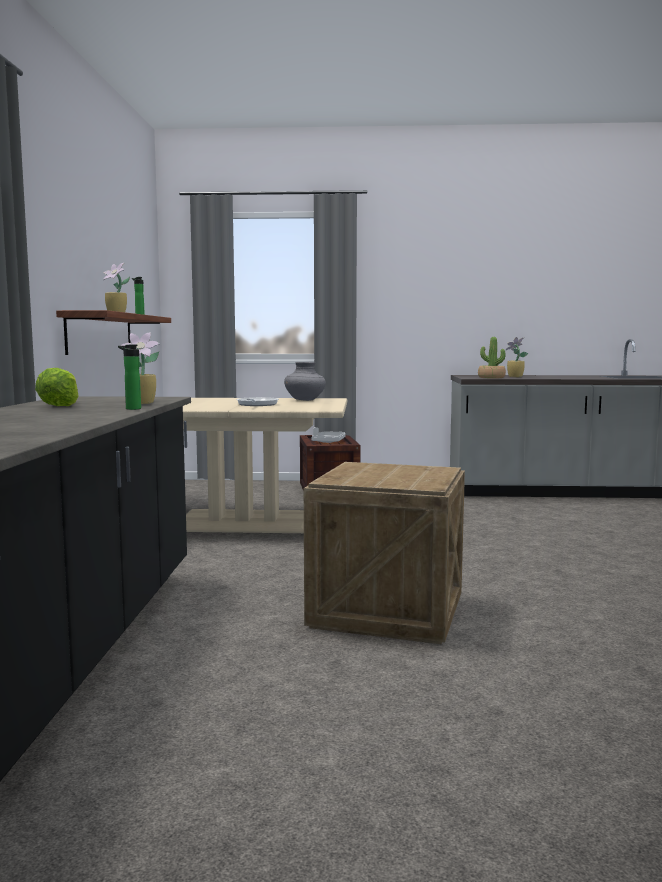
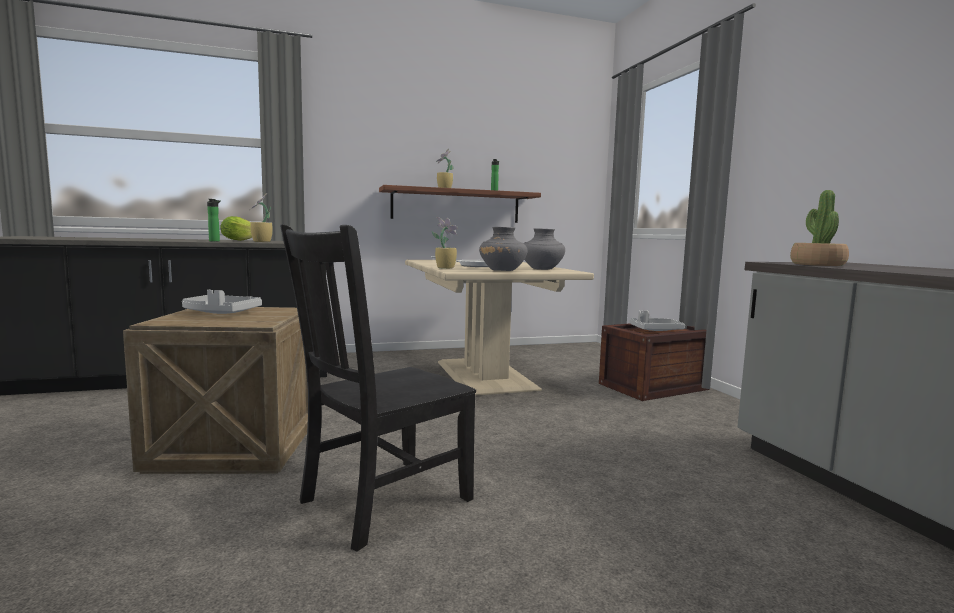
camera: 70 degrees right, 0 degrees up
potted plant [505,337,528,377] -> potted plant moved to [432,217,458,269]
none -> grey tray [182,290,262,314]
none -> black chair [280,224,476,552]
none -> grey vase [479,227,527,271]

